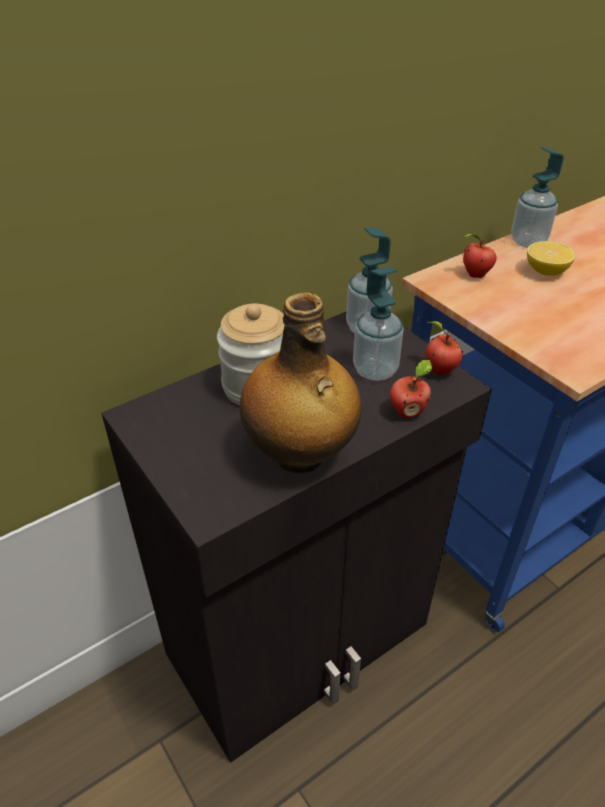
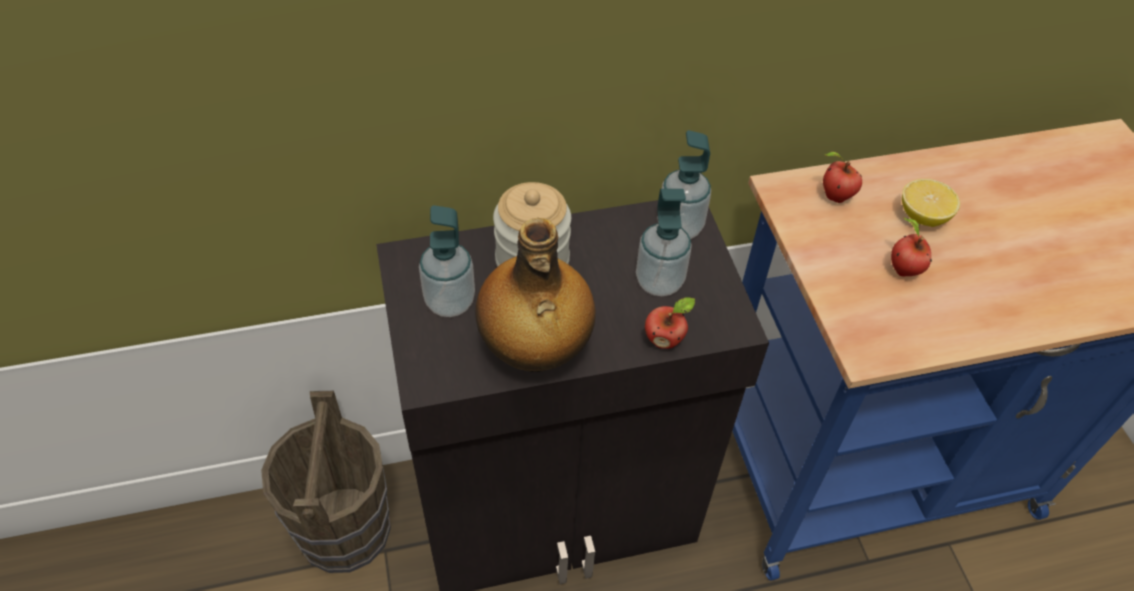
camera: 20 degrees right, 10 degrees up
apple [426,321,463,375] -> apple moved to [891,217,932,276]
soap dispenser [511,147,564,248] -> soap dispenser moved to [419,205,475,317]
none -> brown bucket [261,391,391,573]

